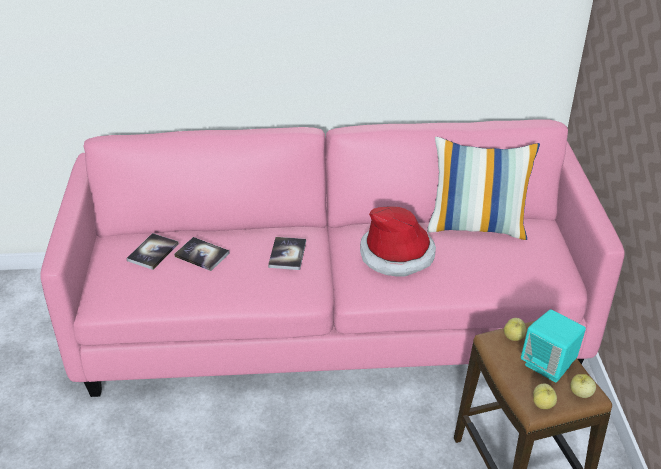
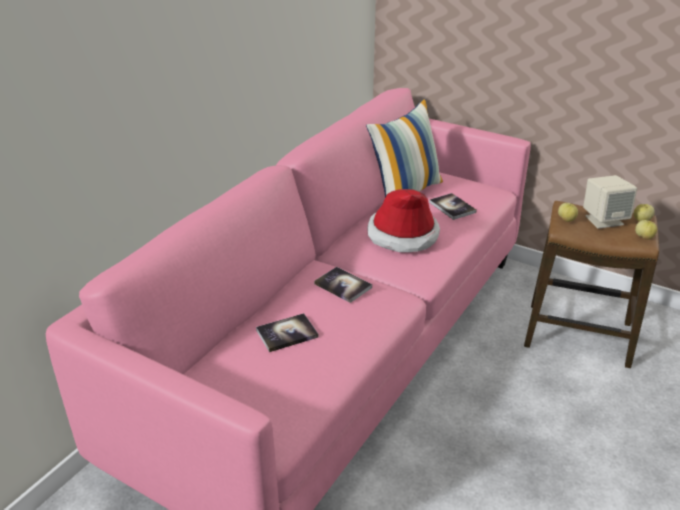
camera: 55 degrees left, 5 degrees down
book [126,233,179,270] -> book moved to [429,193,477,220]
turquoise speaker [521,309,586,383] -> beige speaker [583,175,637,229]

